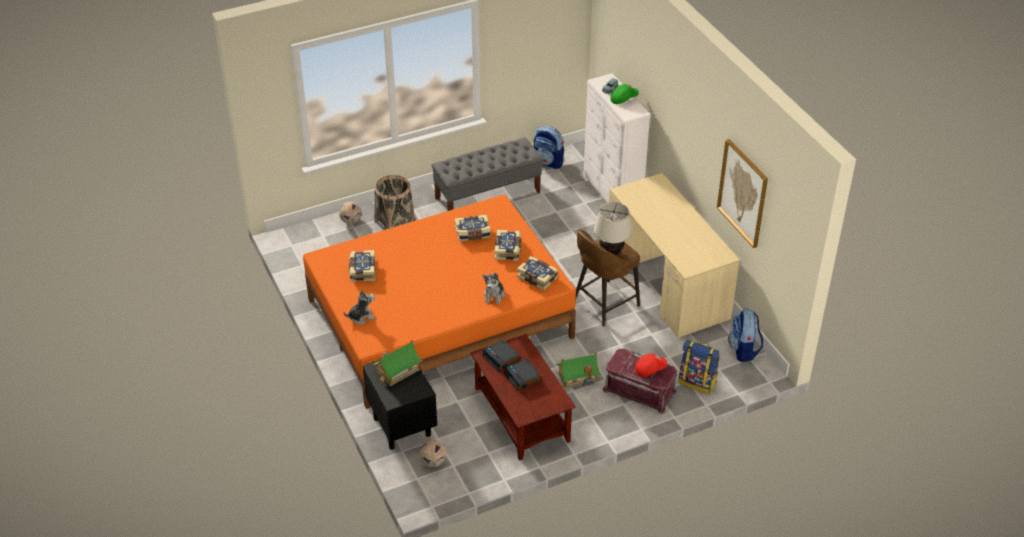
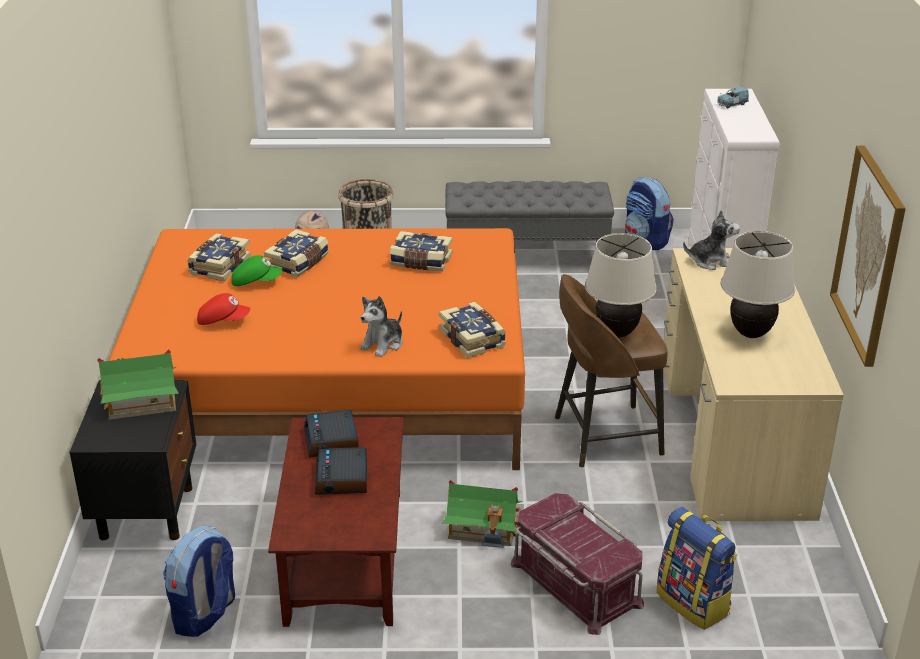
camera: 25 degrees right, 10 degrees down
plush toy [344,289,375,324] -> plush toy moved to [683,210,740,270]
football [420,440,447,467] -> none
book [495,230,522,261] -> book moved to [264,229,329,278]
green cap [610,84,639,104] -> green cap moved to [231,255,282,286]
red cap [635,354,667,377] -> red cap moved to [197,293,250,325]
backpack [728,308,763,362] -> backpack moved to [163,526,235,637]
none -> beige table lamp [721,231,795,338]

